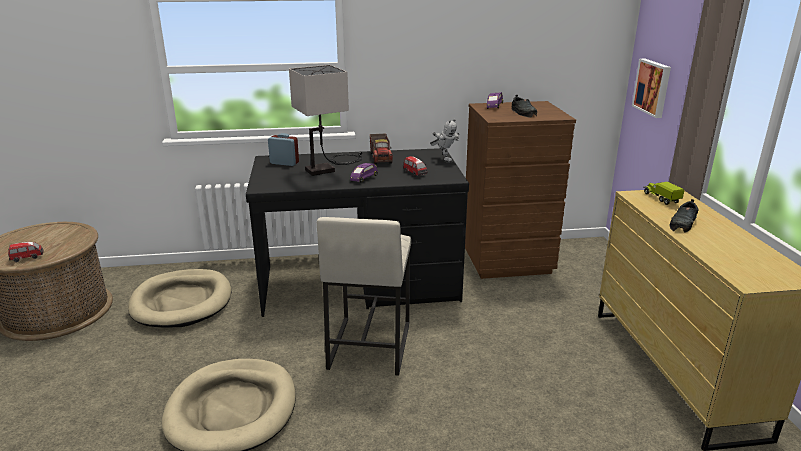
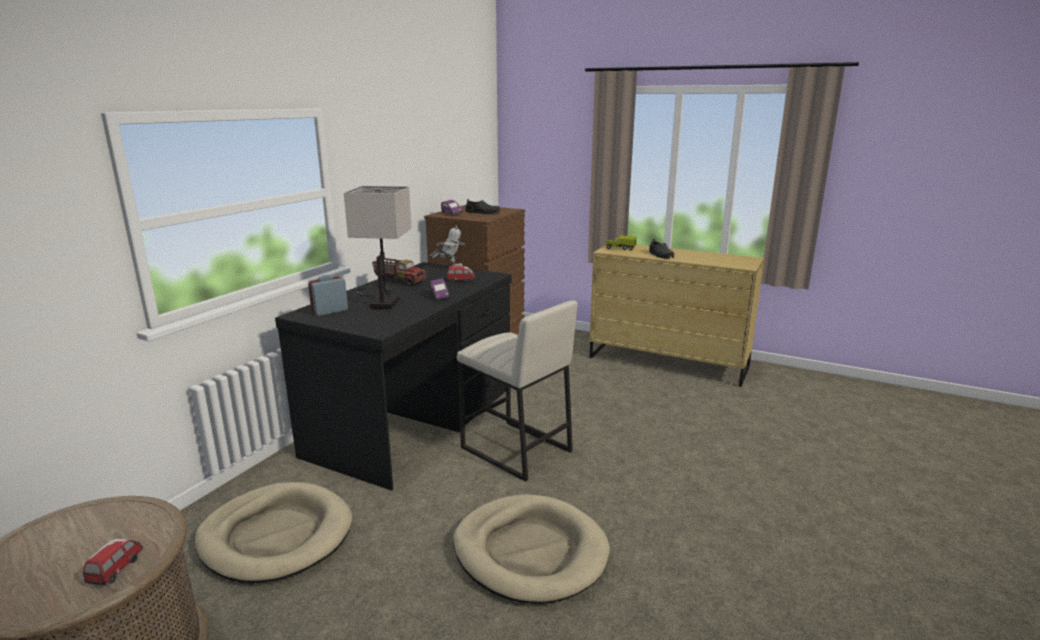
camera: 55 degrees left, 5 degrees down
picture [632,59,671,118] -> none

